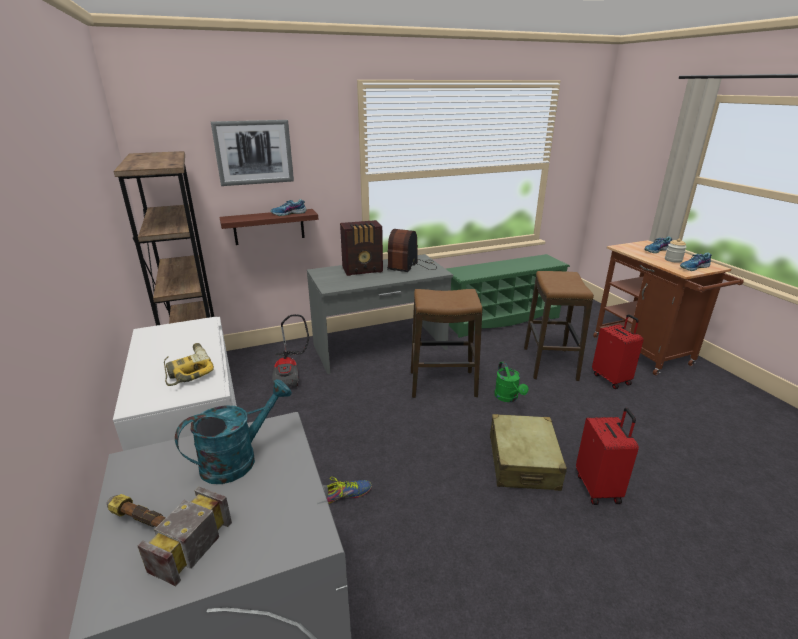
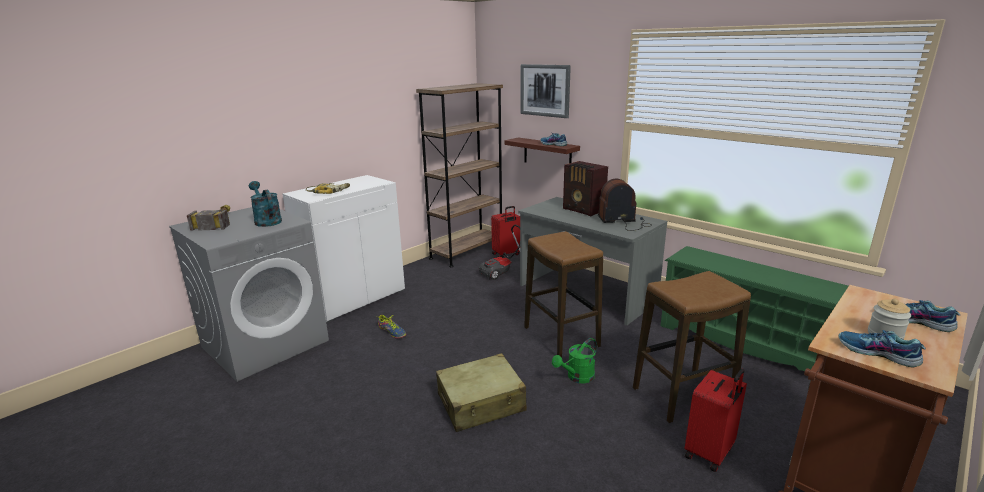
camera: 65 degrees right, 5 degrees down
turquoise watering can [175,379,292,484] -> turquoise watering can turned 150 degrees counterclockwise [249,181,282,227]
red suitcase [576,408,639,505] -> red suitcase moved to [491,206,520,257]

